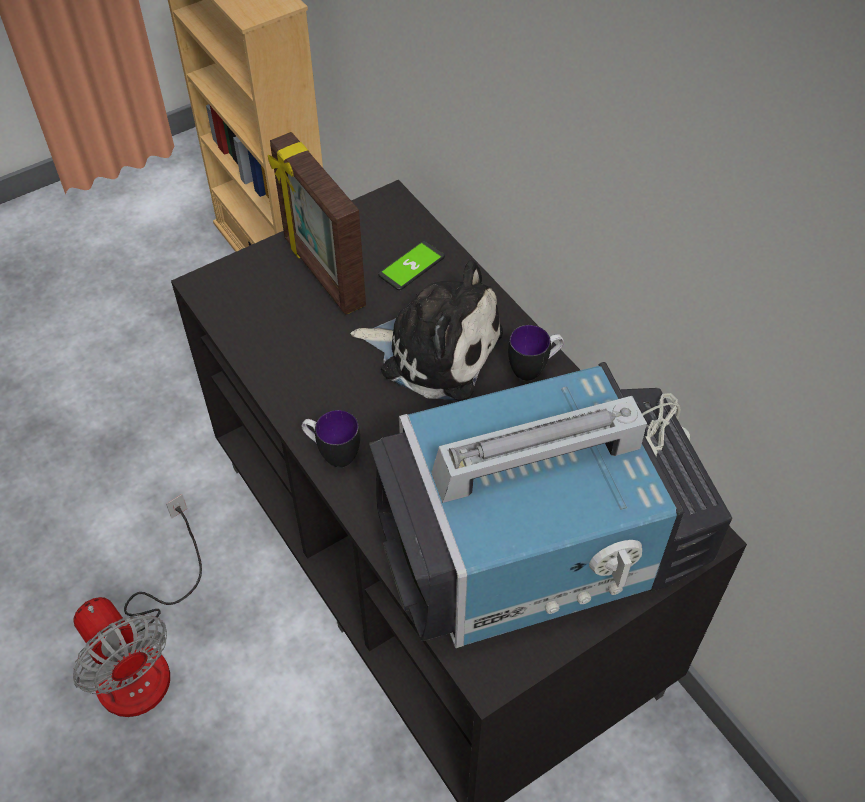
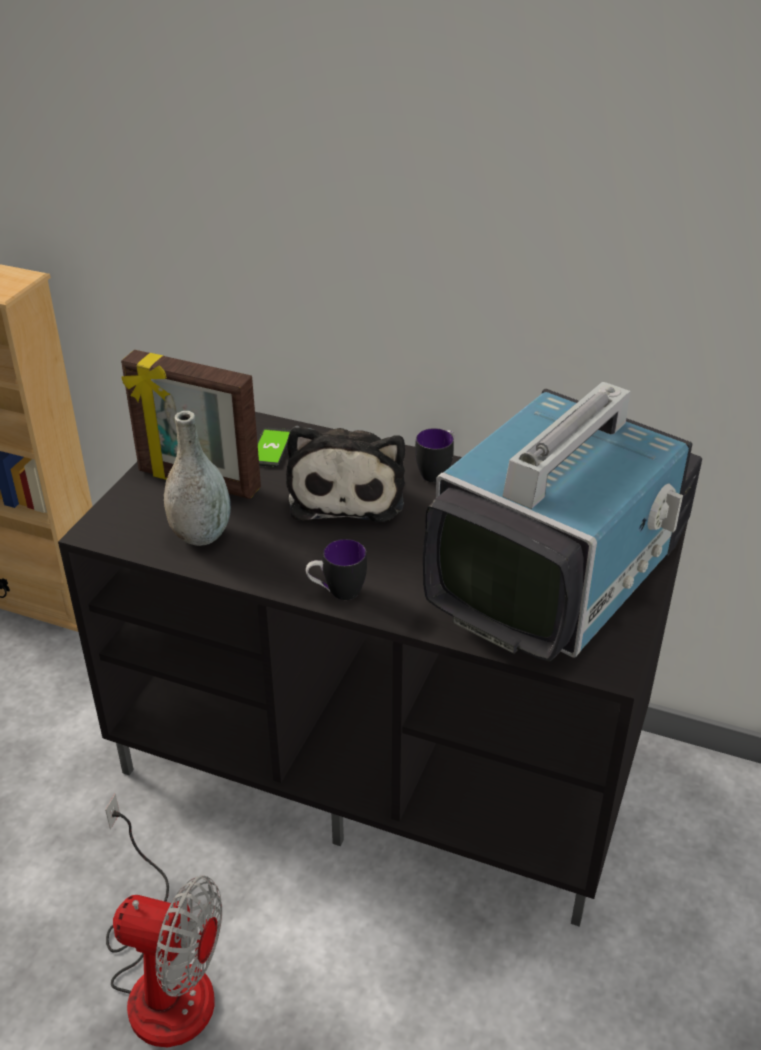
camera: 35 degrees left, 15 degrees down
plush toy [351,260,503,401] -> plush toy turned 105 degrees clockwise [286,425,405,522]
none -> grey vase [164,411,231,546]

